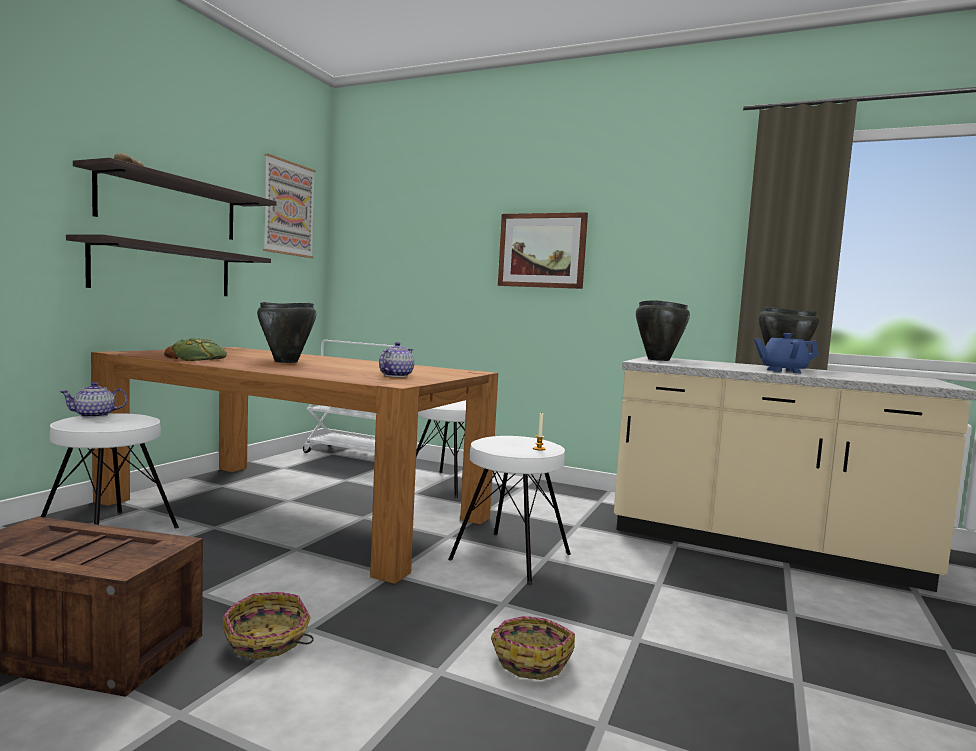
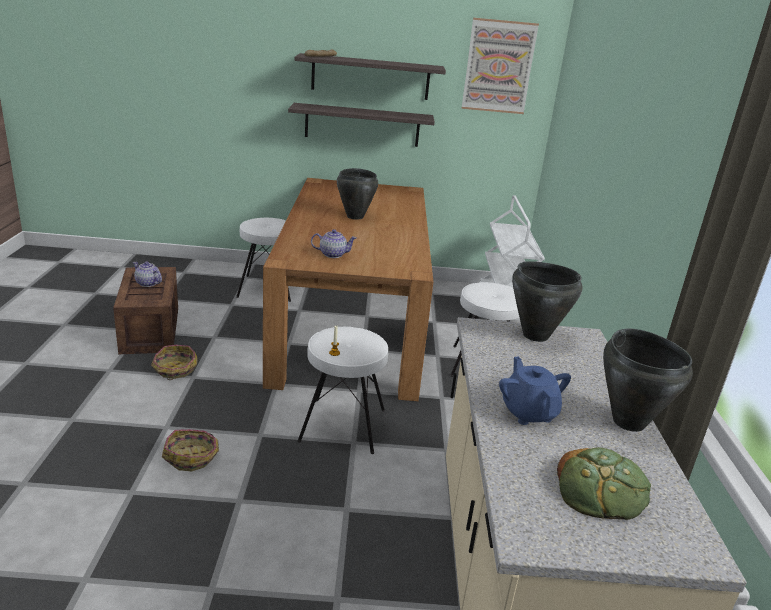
camera: 65 degrees right, 20 degrees up
teapot [59,382,128,418] -> teapot moved to [133,262,162,287]
bread [164,338,227,361] -> bread moved to [557,447,651,520]
picture [498,212,588,289] -> none

